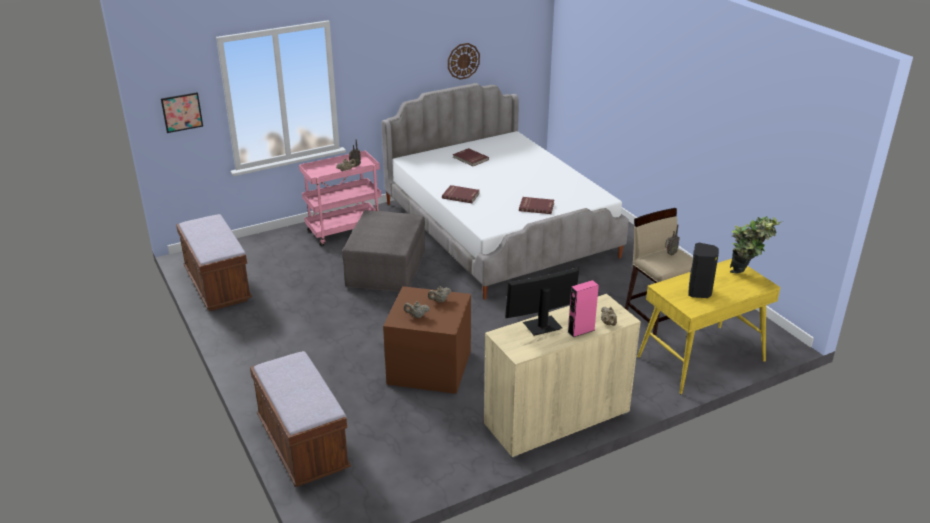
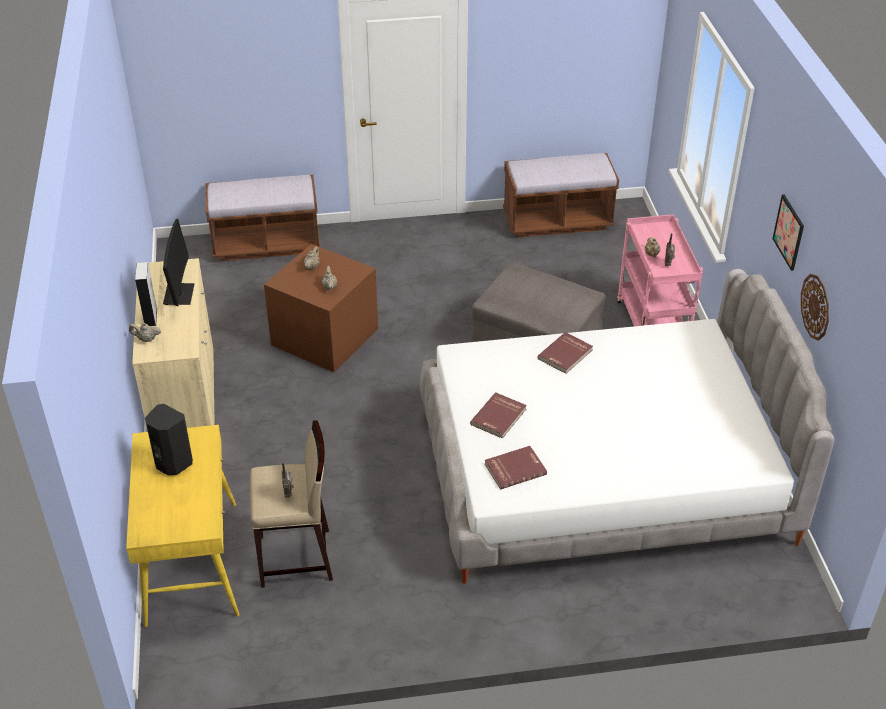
camera: 110 degrees right, 10 degrees up
picture [161,92,203,133] -> picture moved to [772,194,804,271]
red book [453,148,489,166] -> red book moved to [485,446,547,490]
pink speaker [568,280,599,337] -> grey speaker [135,262,157,326]
potted plant [730,216,783,274] -> none

